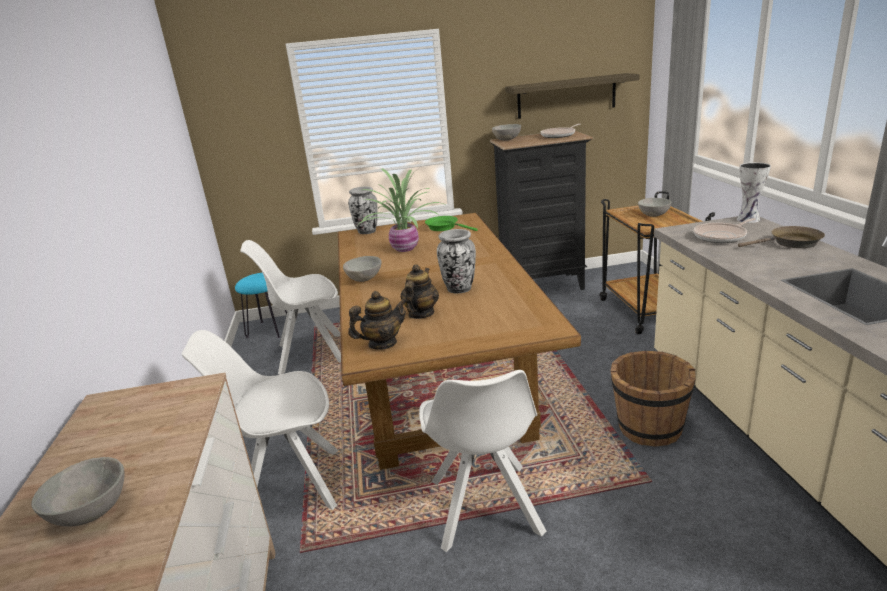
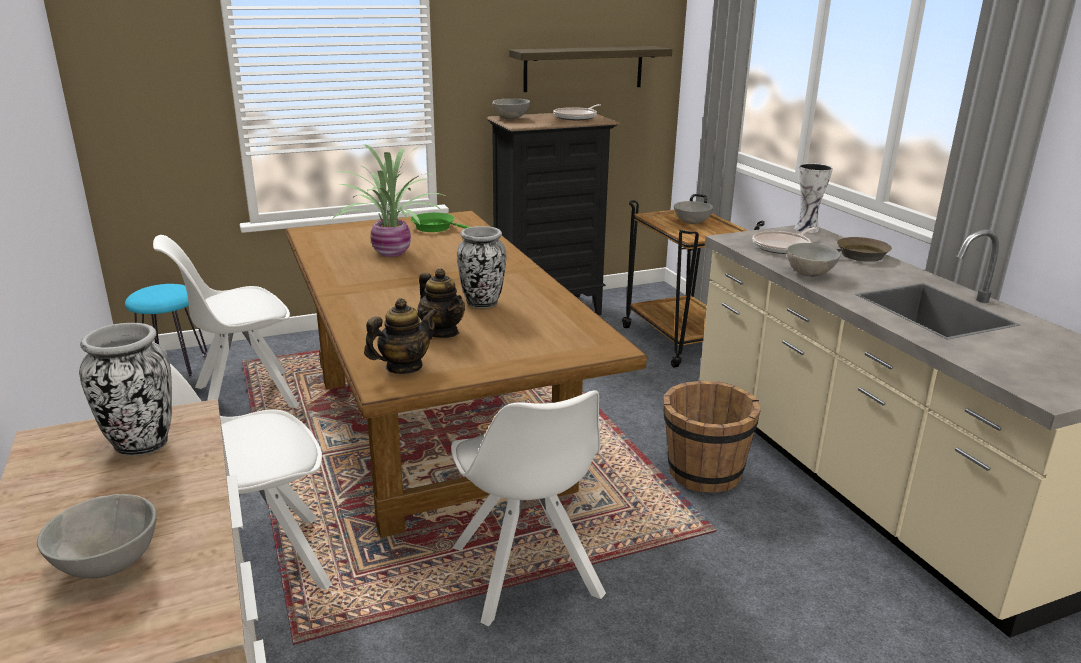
camera: 15 degrees left, 0 degrees up
grey bowl [343,256,381,282] -> grey bowl moved to [786,243,841,277]
vase [348,187,378,234] -> vase moved to [79,323,172,456]
teapot [401,264,439,319] -> teapot turned 135 degrees clockwise [418,268,465,338]

